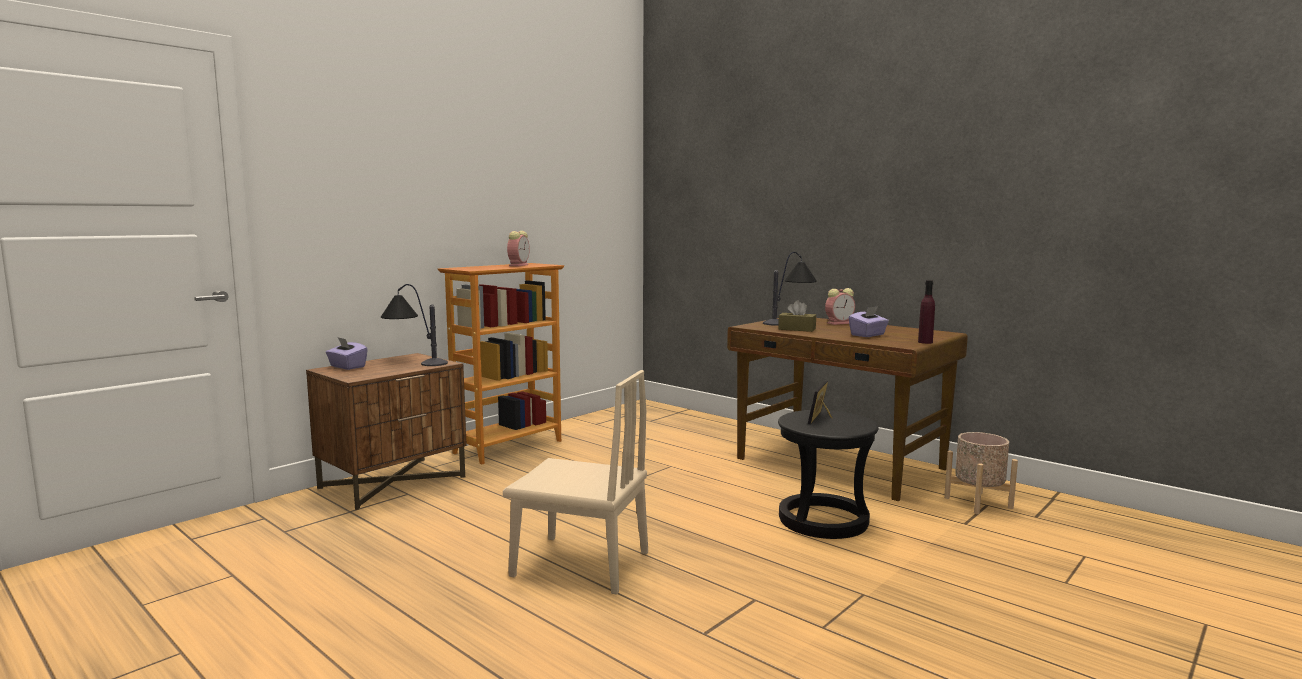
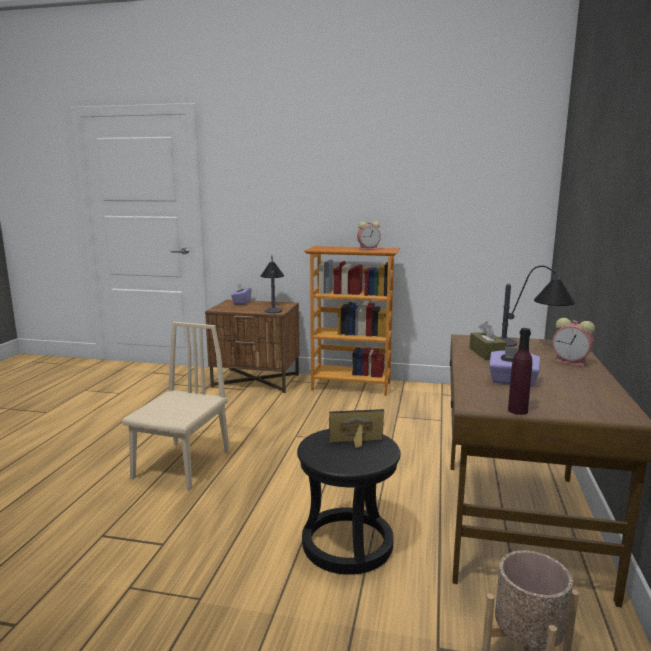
camera: 60 degrees right, 5 degrees up
beige chair [503,370,648,595] -> beige chair turned 150 degrees counterclockwise [122,322,230,490]

